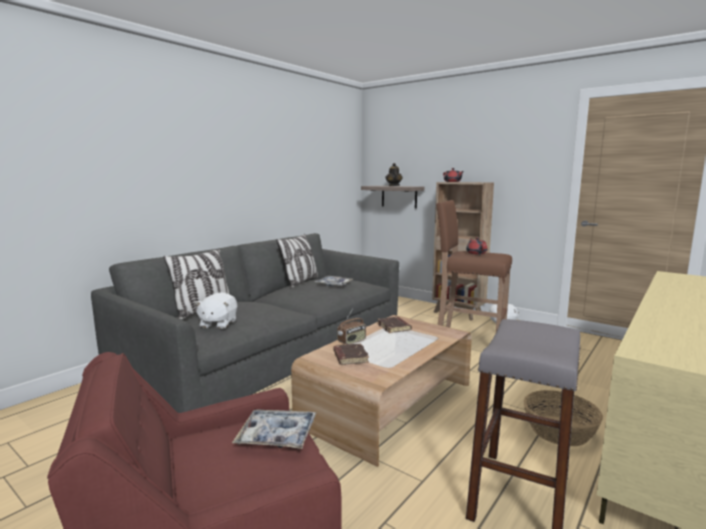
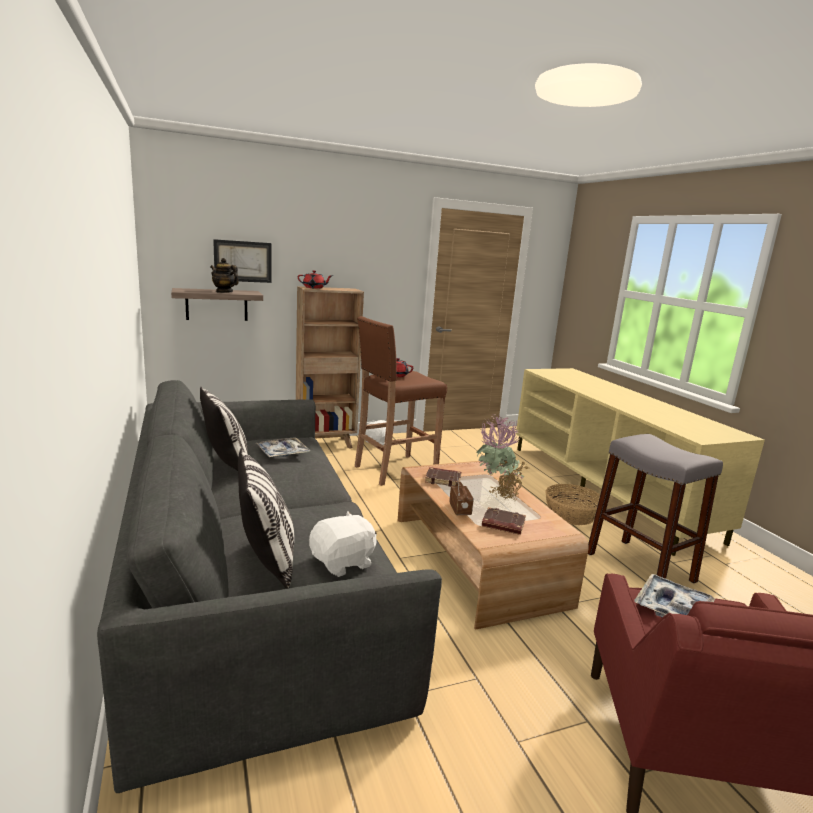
camera: 60 degrees left, 5 degrees up
white plush toy [195,292,237,329] -> white plush toy turned 75 degrees counterclockwise [309,511,377,577]
none -> picture [213,239,272,283]
none -> potted plant [477,414,529,501]

